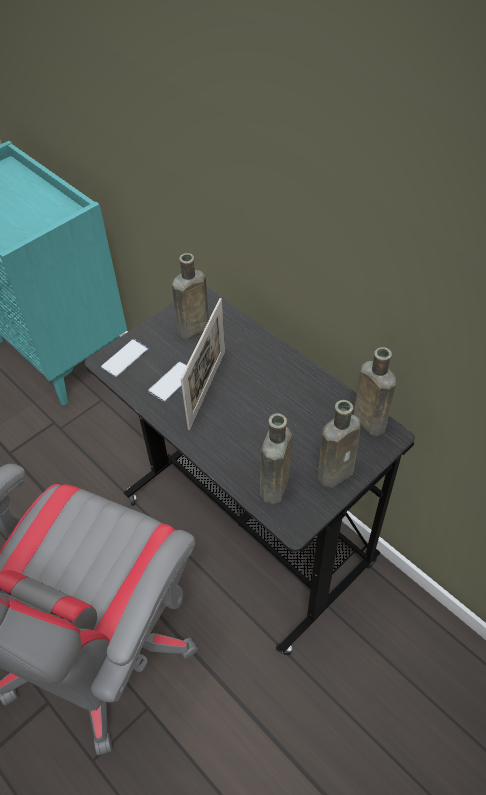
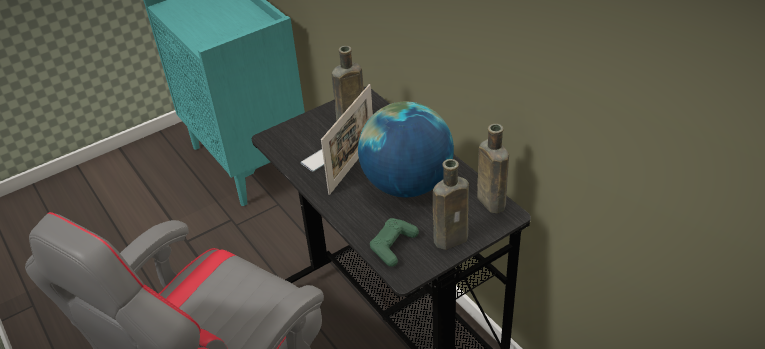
camera: 10 degrees right, 10 degrees down
phone [101,339,148,377] -> none
brown bottle [260,413,292,504] -> green game controller [370,218,419,267]
none -> globe [358,102,454,197]

